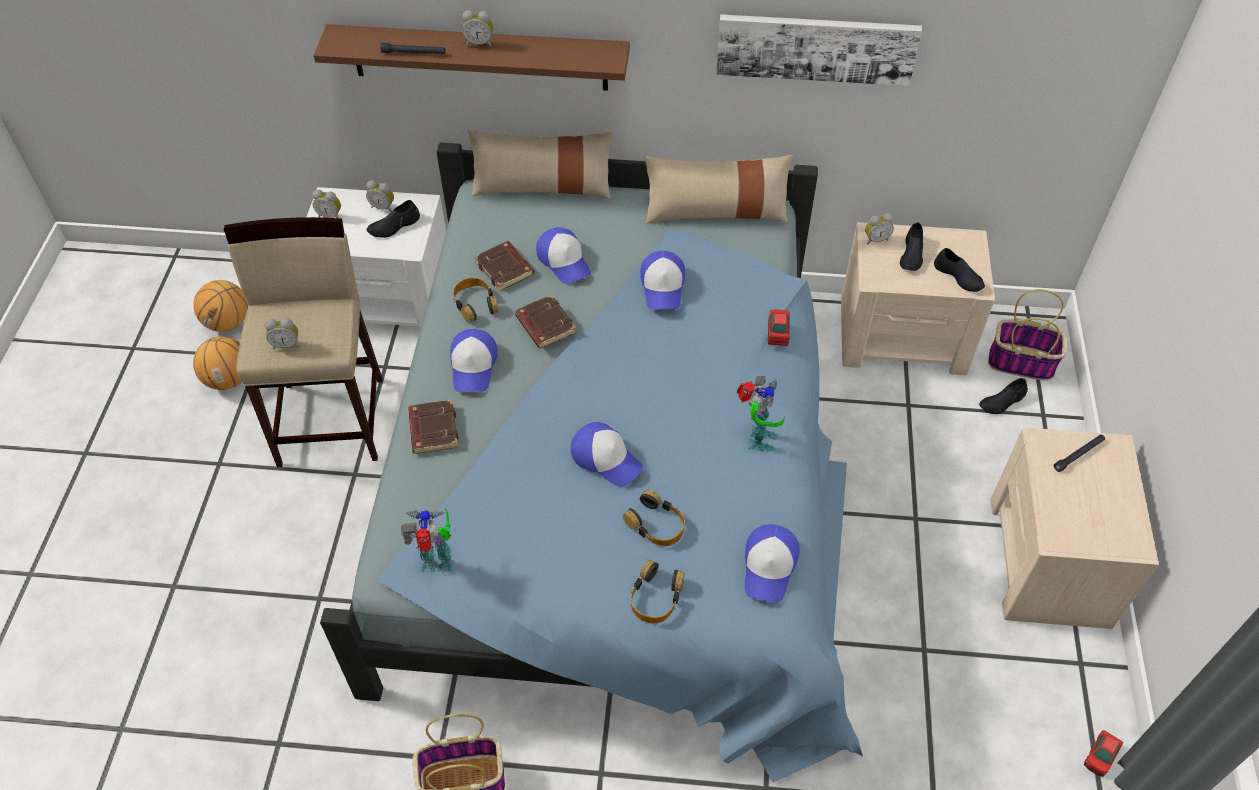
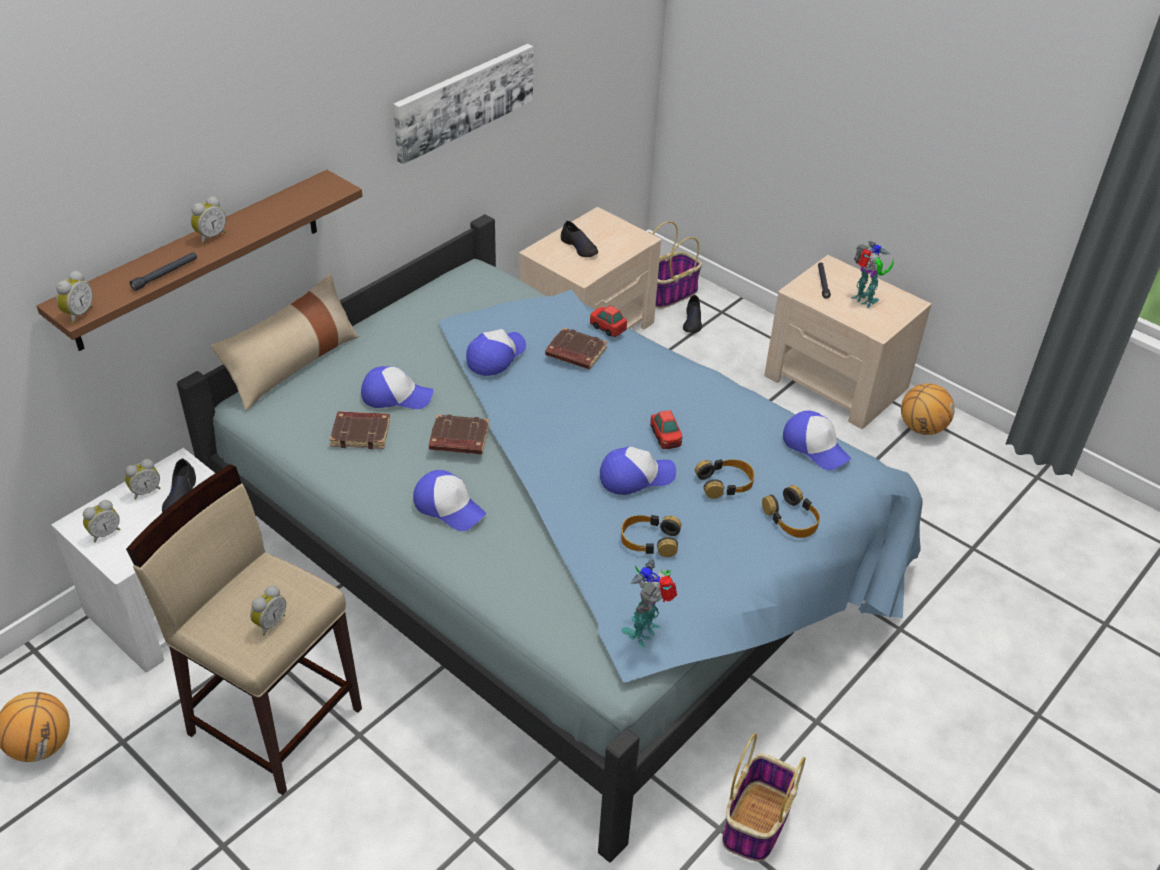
camera: 55 degrees left, 10 degrees down
basketball [193,337,242,390] -> basketball moved to [901,383,955,435]
brown book [408,400,459,454] -> brown book moved to [545,327,607,369]
headphones [453,278,499,323] -> headphones moved to [621,515,681,557]
cap [640,251,685,310] -> cap turned 90 degrees counterclockwise [466,329,526,376]
beige pillow [645,155,793,223] -> none
toy robot [736,376,785,452] -> toy robot moved to [851,241,894,308]
alarm clock [865,213,894,245] -> alarm clock moved to [56,270,93,324]
black shoe [934,248,985,292] -> none
toy car [1084,730,1123,777] -> toy car moved to [650,410,682,449]

